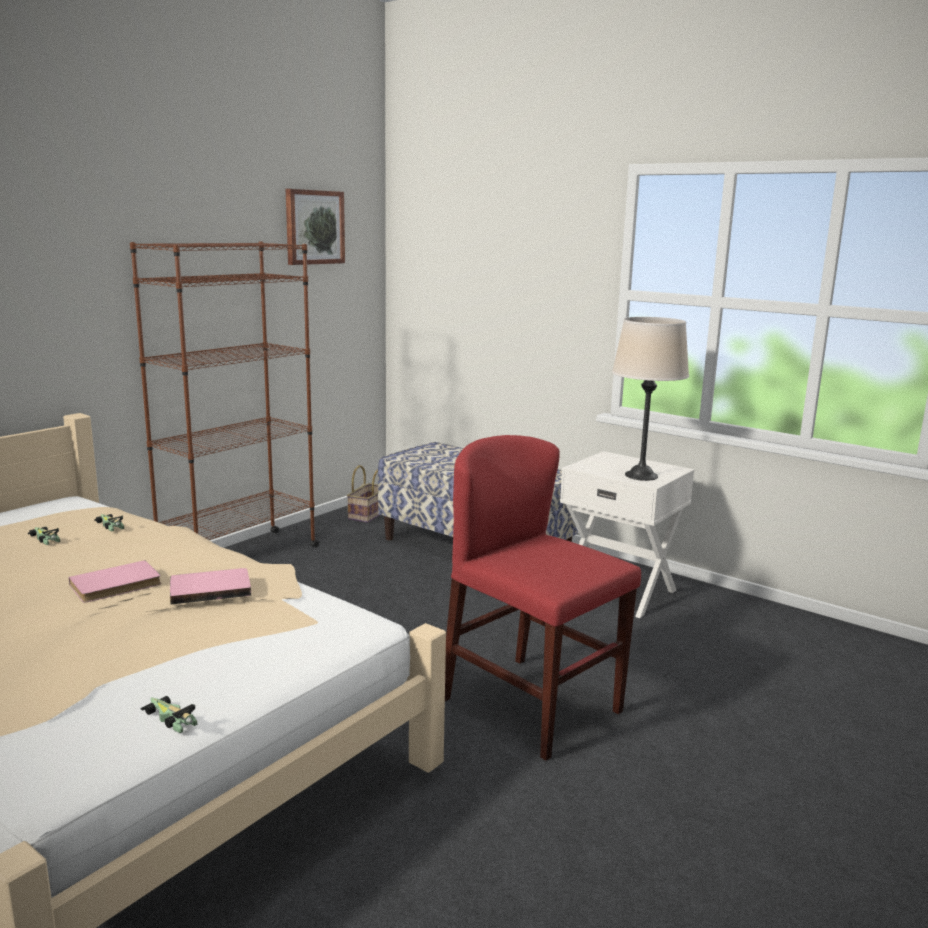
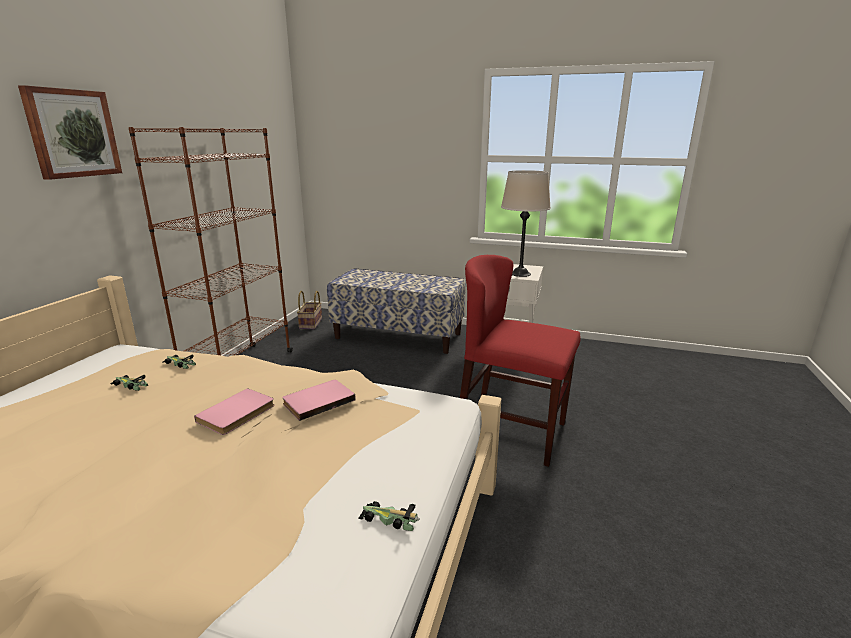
camera: 20 degrees left, 5 degrees up
picture [286,189,345,265] -> picture moved to [18,85,122,180]

